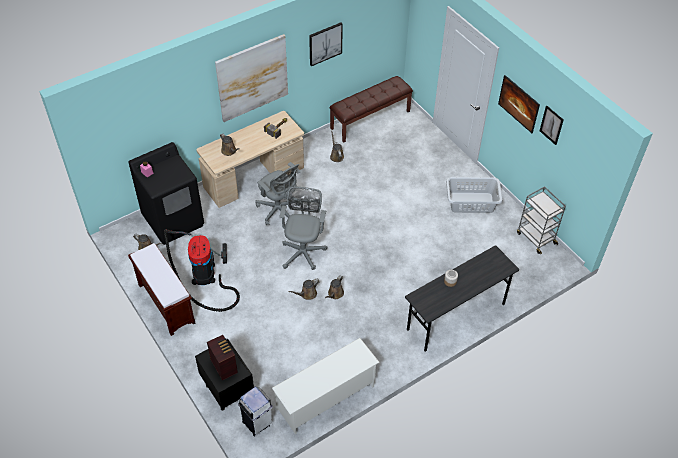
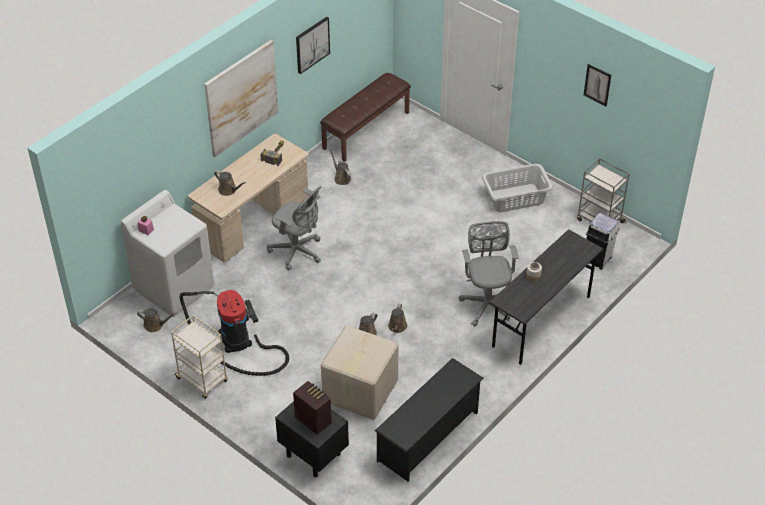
camera: 15 degrees left, 5 degrees down
black washing machine [128,142,204,245] -> white washing machine [121,190,214,317]
brown bench [128,243,195,336] -> beige cart [171,315,228,399]
white trash can [238,387,273,437] -> white trash can moved to [586,213,620,270]
white shoe rack [272,338,380,434] -> black shoe rack [375,358,484,482]
grey office chair [279,187,327,270] -> grey office chair moved to [458,221,519,327]
picture [498,75,540,133] -> none
none -> cardboard box [321,325,399,420]

